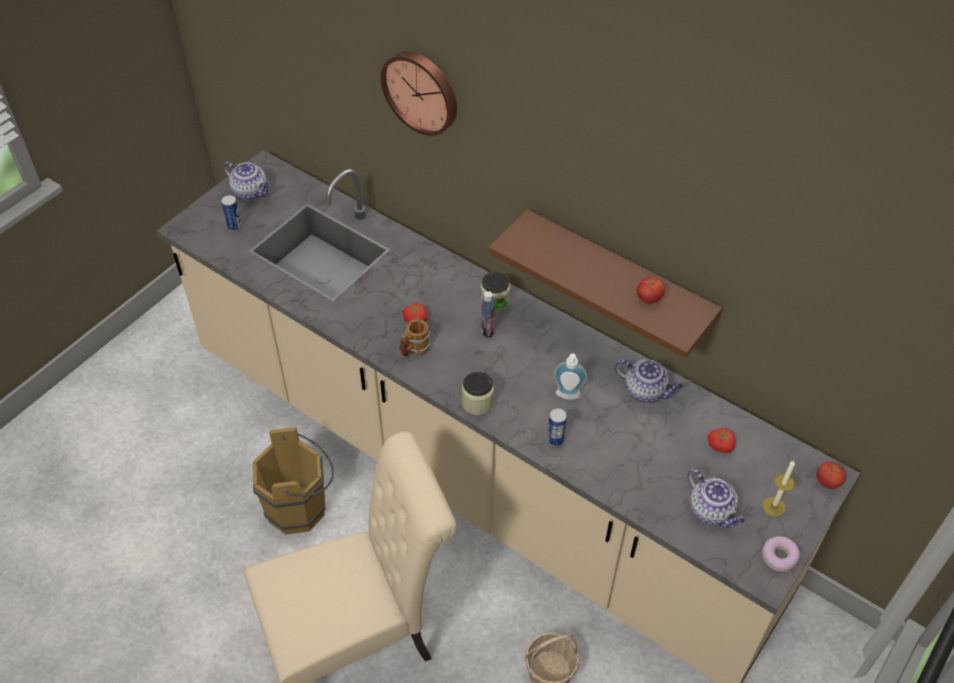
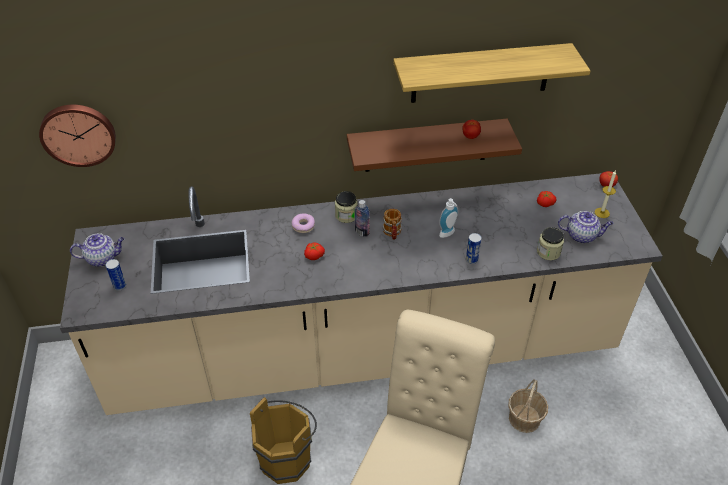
camera: 45 degrees left, 5 degrees down
wall clock [381,51,457,136] -> wall clock moved to [39,105,116,167]
mug [400,319,431,357] -> mug moved to [383,209,402,240]
jar [462,372,494,415] -> jar moved to [537,227,564,260]
teapot [614,359,683,403] -> none
donut [762,536,800,572] -> donut moved to [291,213,315,233]
none -> shelf [393,43,591,103]

